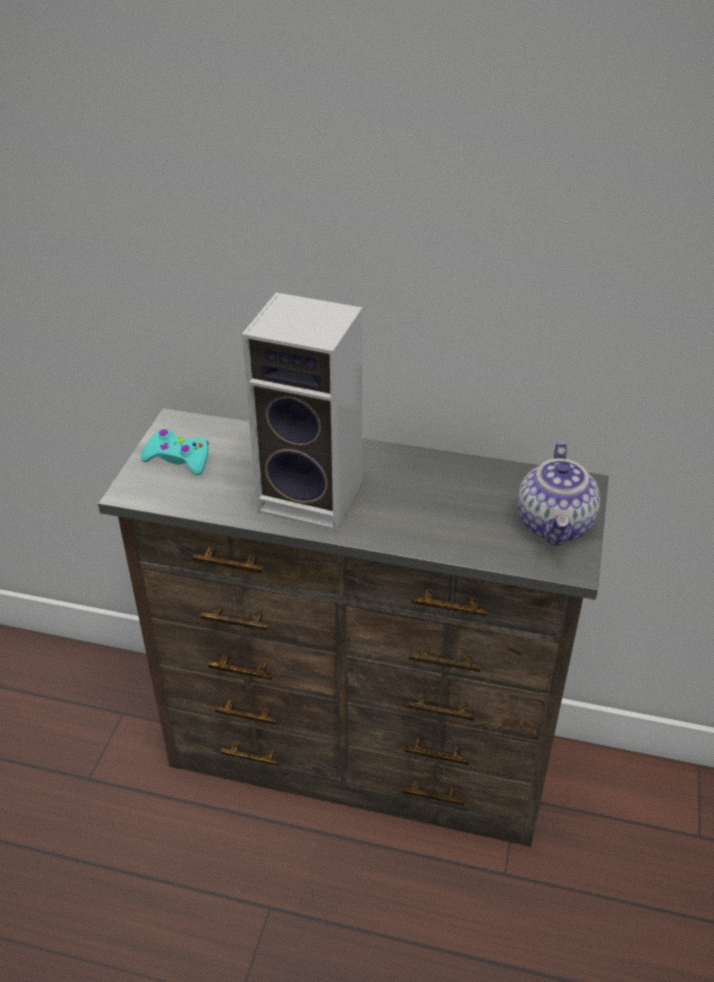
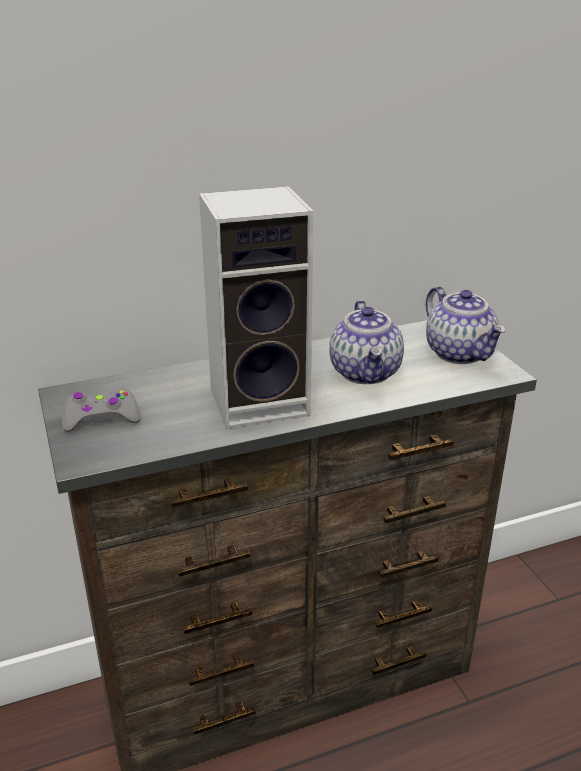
camera: 35 degrees left, 10 degrees down
turquoise game controller [141,429,209,475] -> grey game controller [62,388,140,432]
none -> teapot [329,300,404,384]

